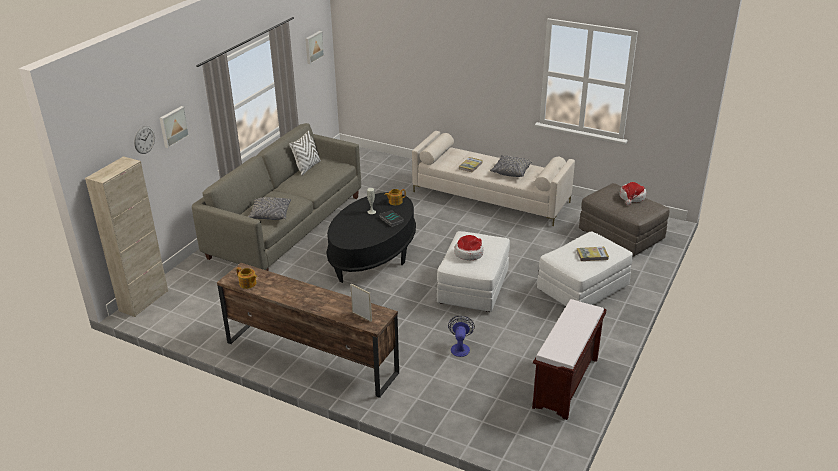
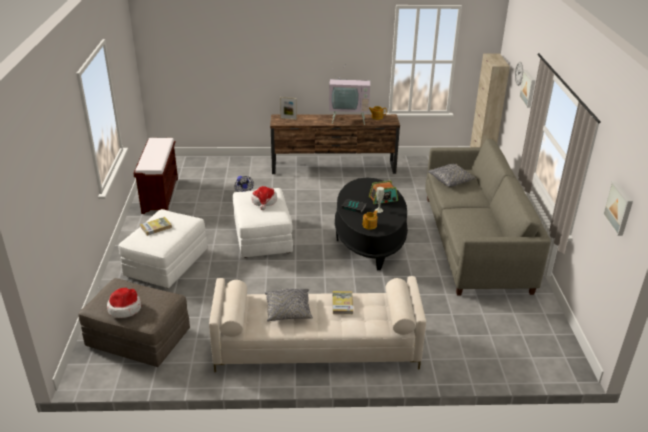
camera: 150 degrees right, 0 degrees up
white pillow [289,131,321,176] -> none
none -> television [329,70,370,125]
none -> radio [369,181,398,204]

